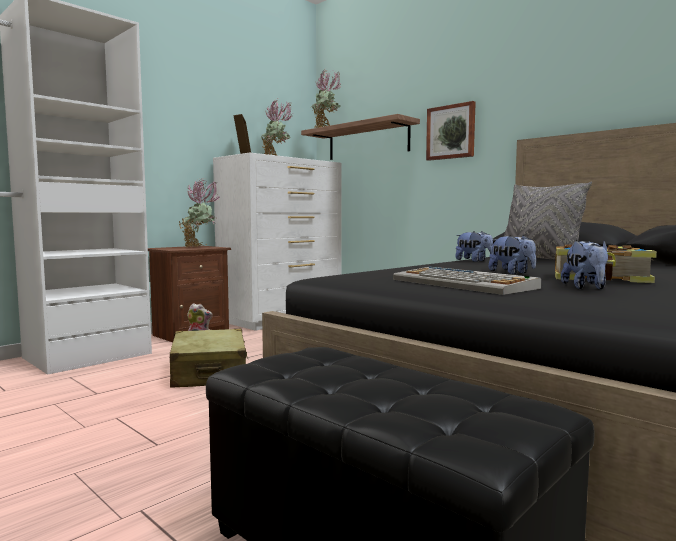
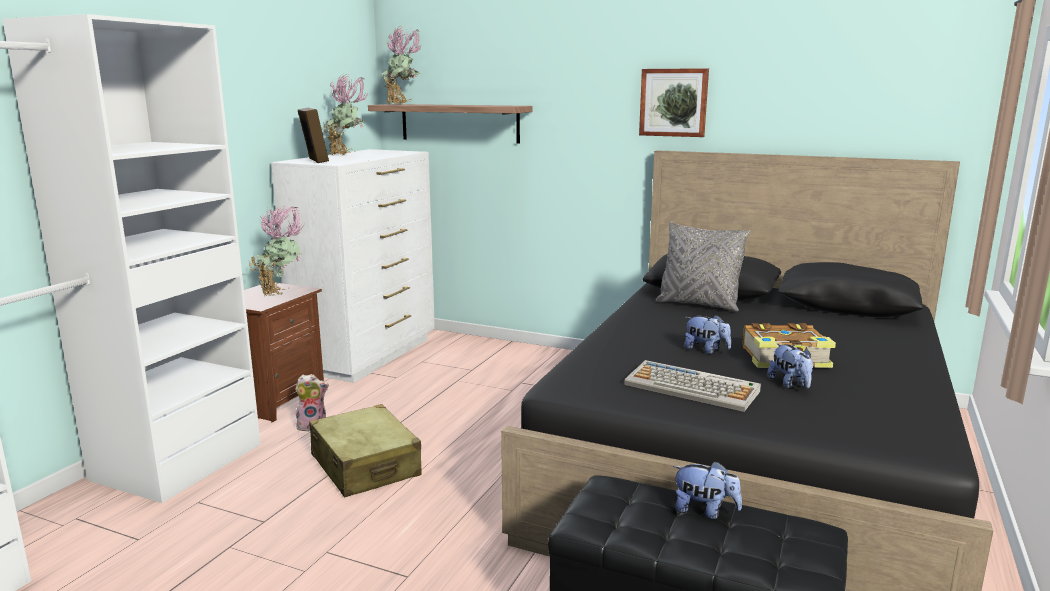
camera: 20 degrees left, 10 degrees up
picture [426,101,476,161] -> picture moved to [639,68,709,137]
plush toy [455,231,493,262] -> plush toy moved to [673,461,742,519]

